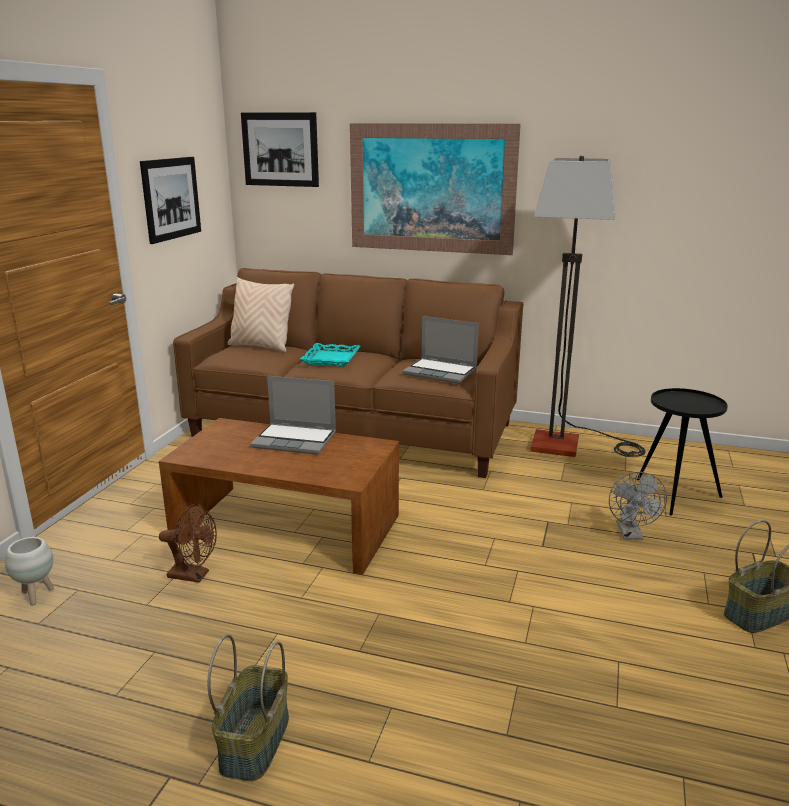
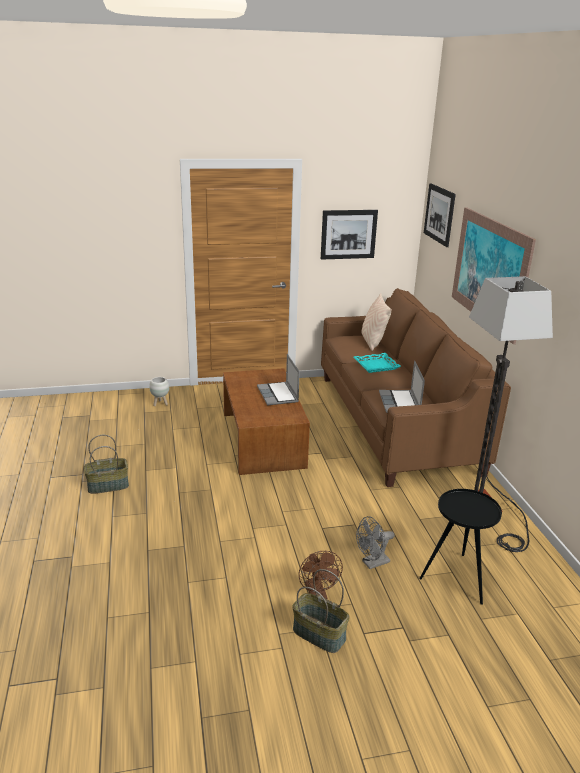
camera: 60 degrees right, 5 degrees up
brown fan [159,504,217,583] -> brown fan moved to [299,551,343,599]

